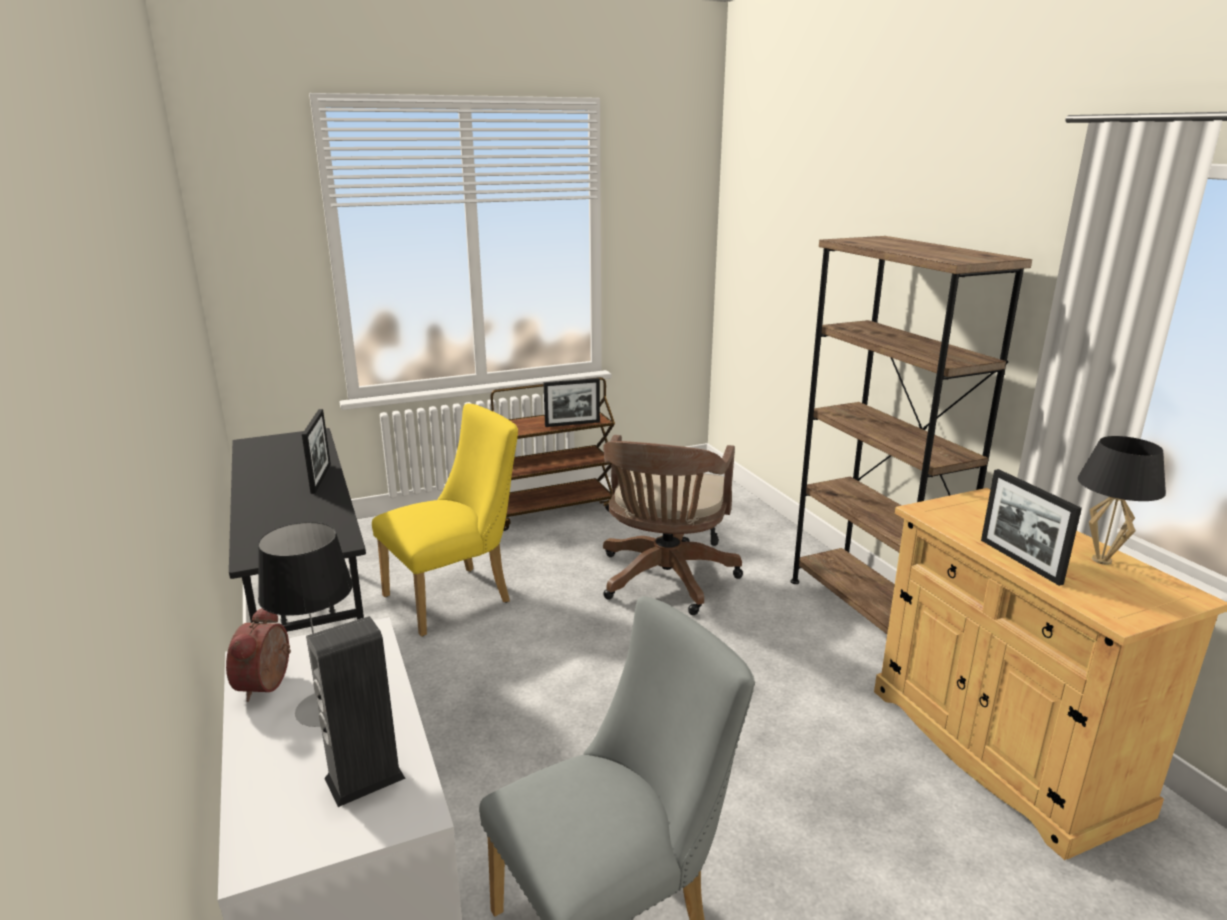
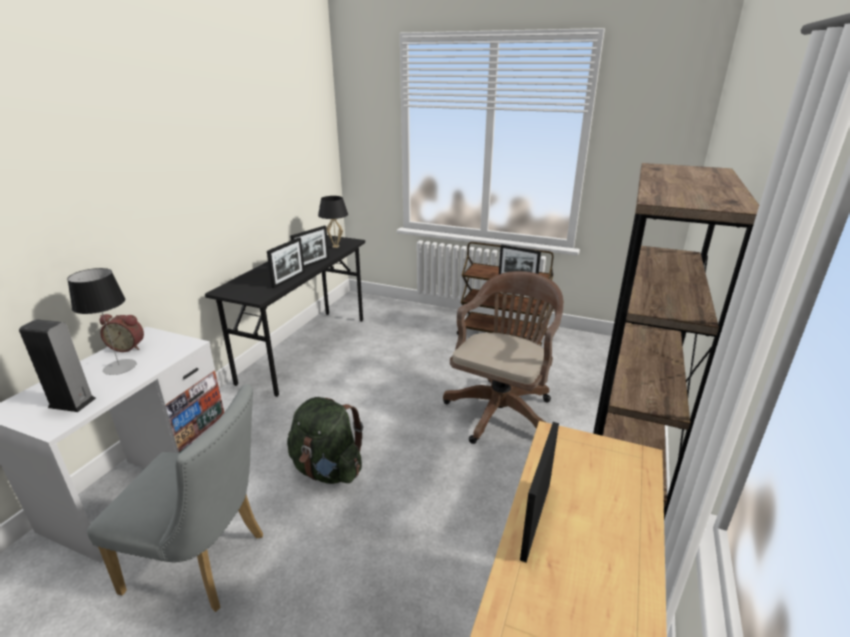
camera: 45 degrees right, 5 degrees up
alarm clock [226,608,291,702] -> alarm clock turned 135 degrees counterclockwise [100,314,144,352]
yellow chair [372,404,518,637] -> none
brown office chair [603,435,743,615] -> brown office chair turned 150 degrees clockwise [443,271,564,444]
black table lamp [1078,436,1166,565] -> black table lamp moved to [318,196,348,248]
none -> picture frame [267,237,305,288]
none -> green backpack [287,397,363,484]

